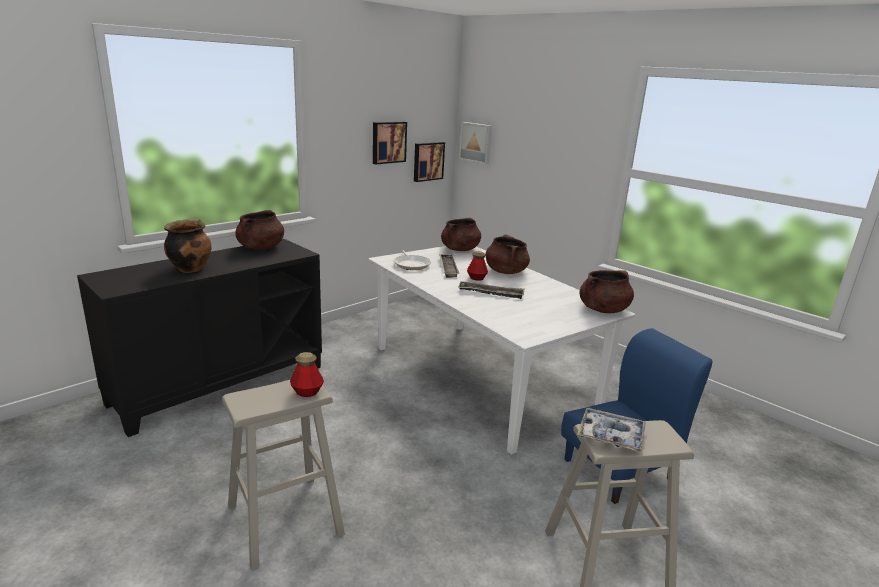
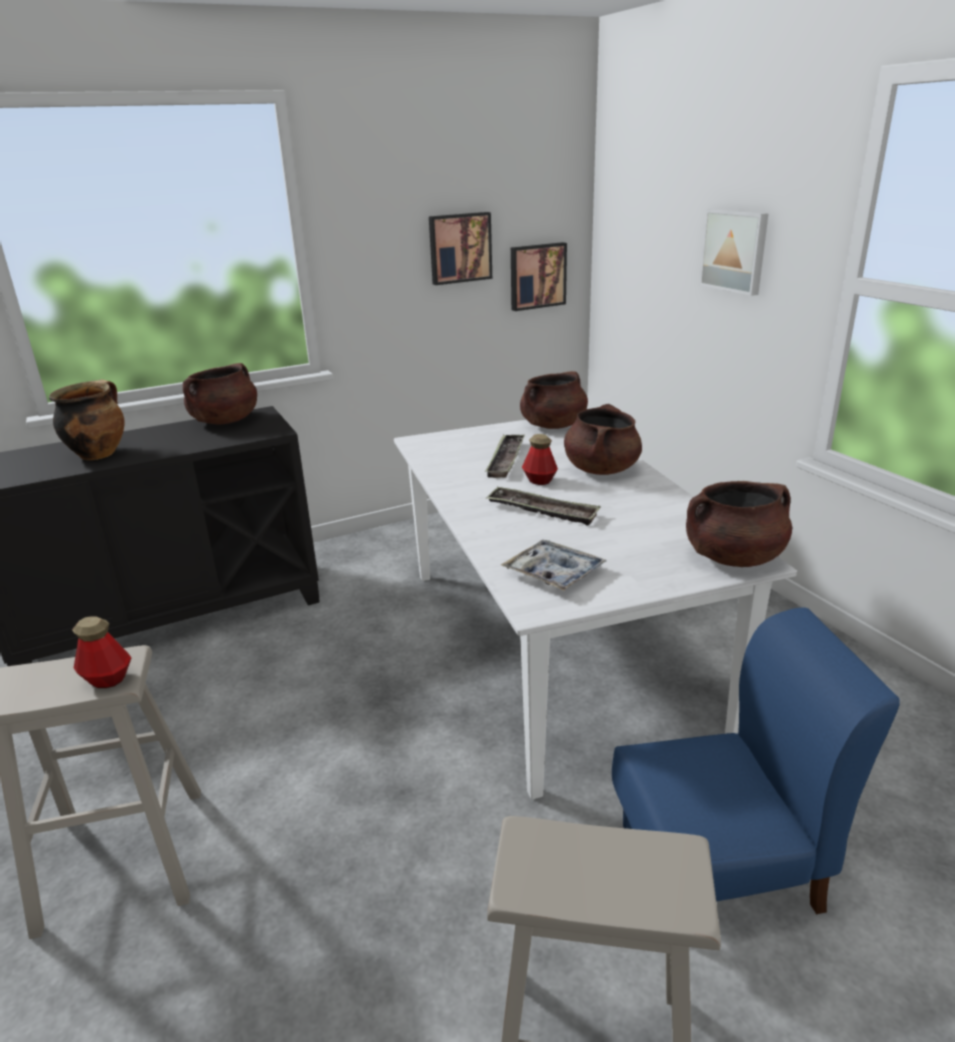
camera: 20 degrees right, 5 degrees up
frying pan [394,250,431,270] -> none
picture [459,122,492,164] -> picture moved to [699,209,769,296]
tray [577,408,646,453] -> tray moved to [501,540,607,591]

